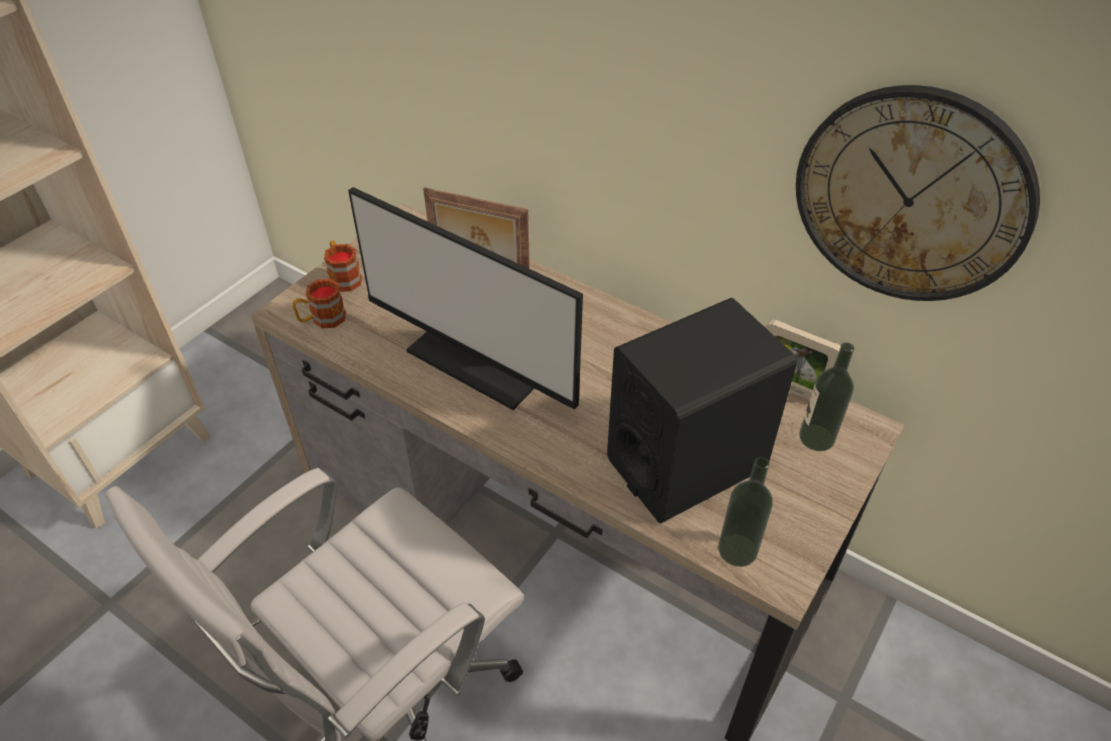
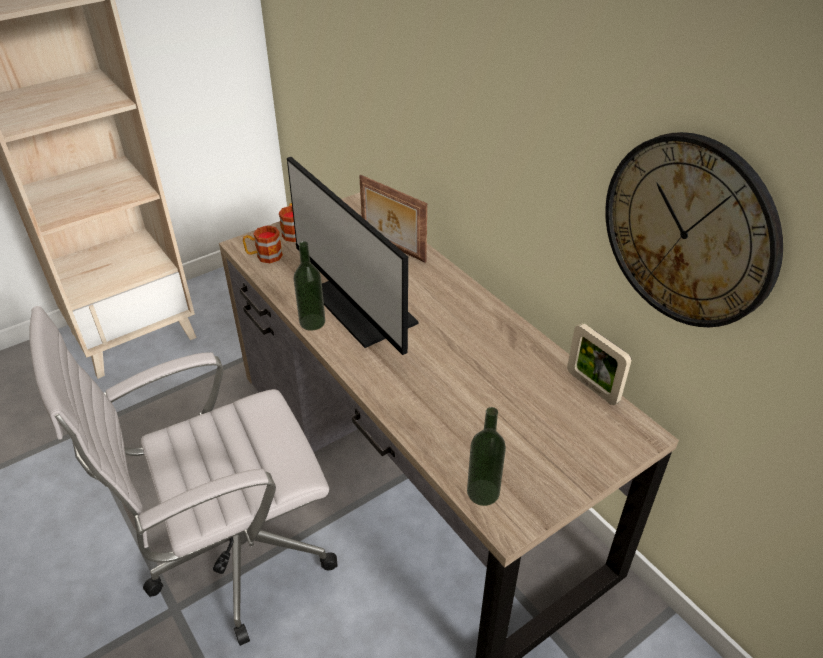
camera: 20 degrees right, 5 degrees down
black speaker [607,298,797,523] -> none
bottle [799,342,854,451] -> bottle moved to [293,241,325,331]

